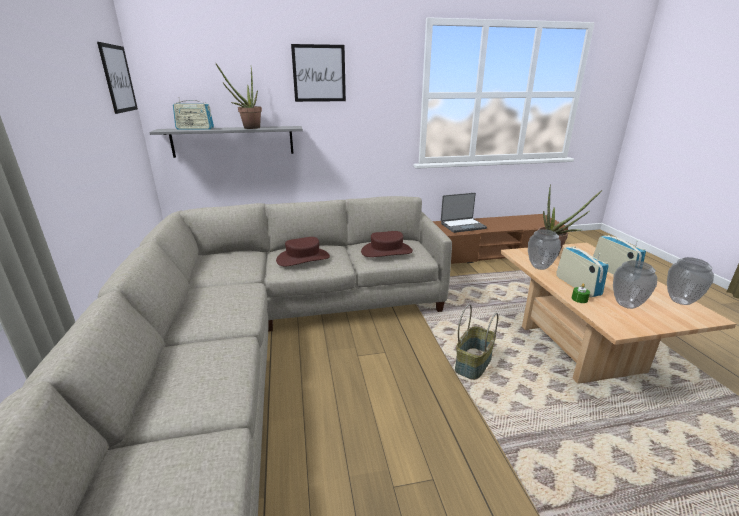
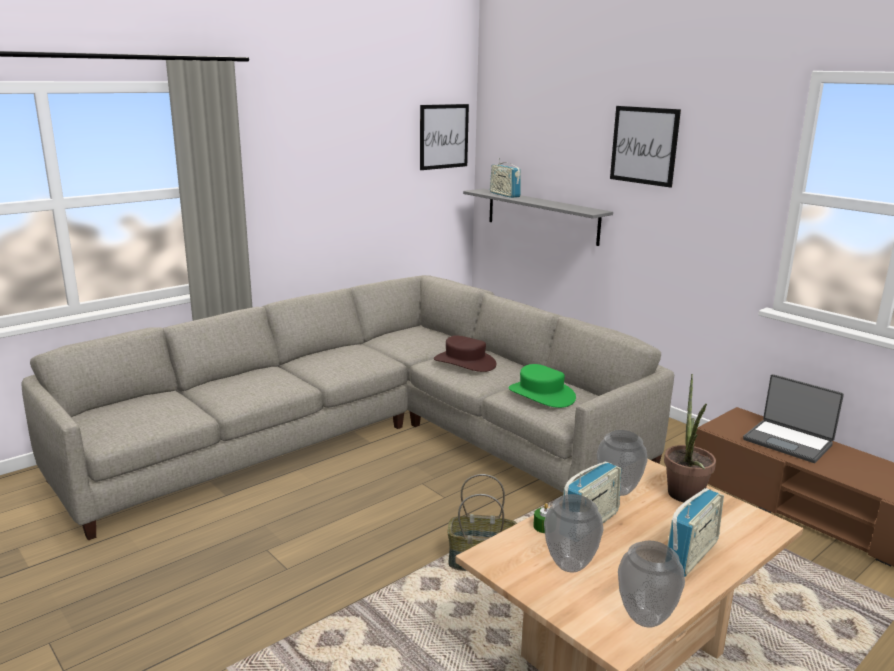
camera: 60 degrees right, 5 degrees down
potted plant [215,62,262,129] -> none
brown hat [361,231,413,257] -> green hat [508,364,576,408]

